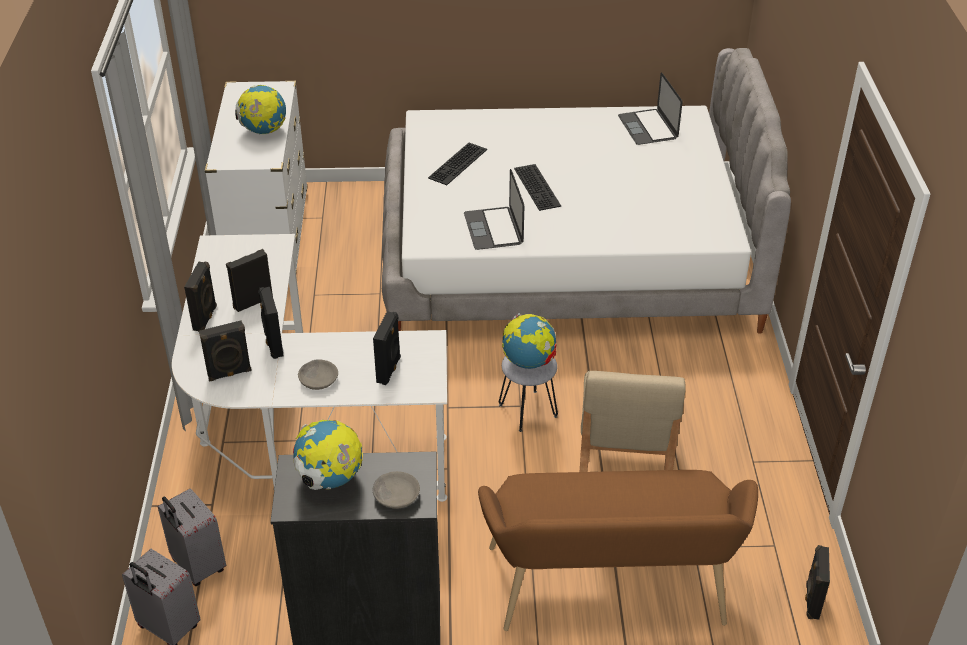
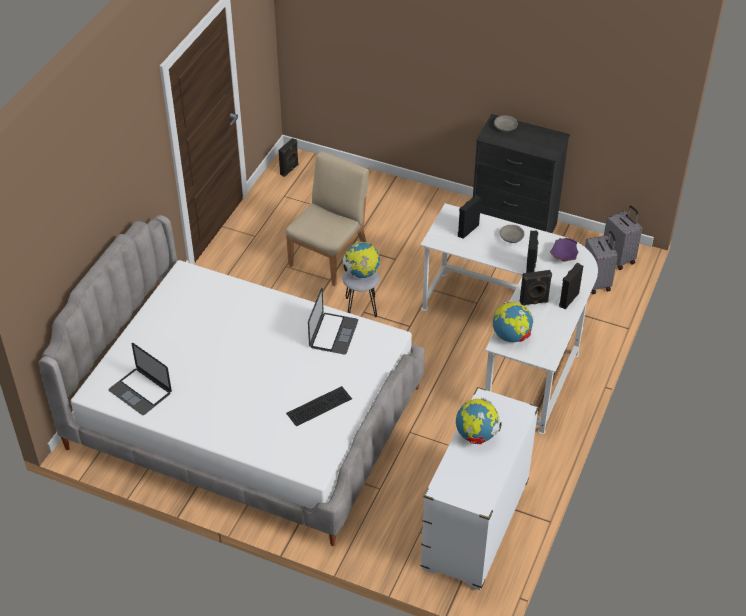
camera: 155 degrees left, 5 degrees up
black speaker [199,320,252,382] -> purple bowl [550,238,579,262]
globe [293,420,363,490] -> globe moved to [492,300,534,342]
brown bench [478,470,758,631] -> none
keyboard [514,164,561,211] -> none
laptop [618,72,683,145] -> laptop turned 120 degrees clockwise [109,343,172,415]

